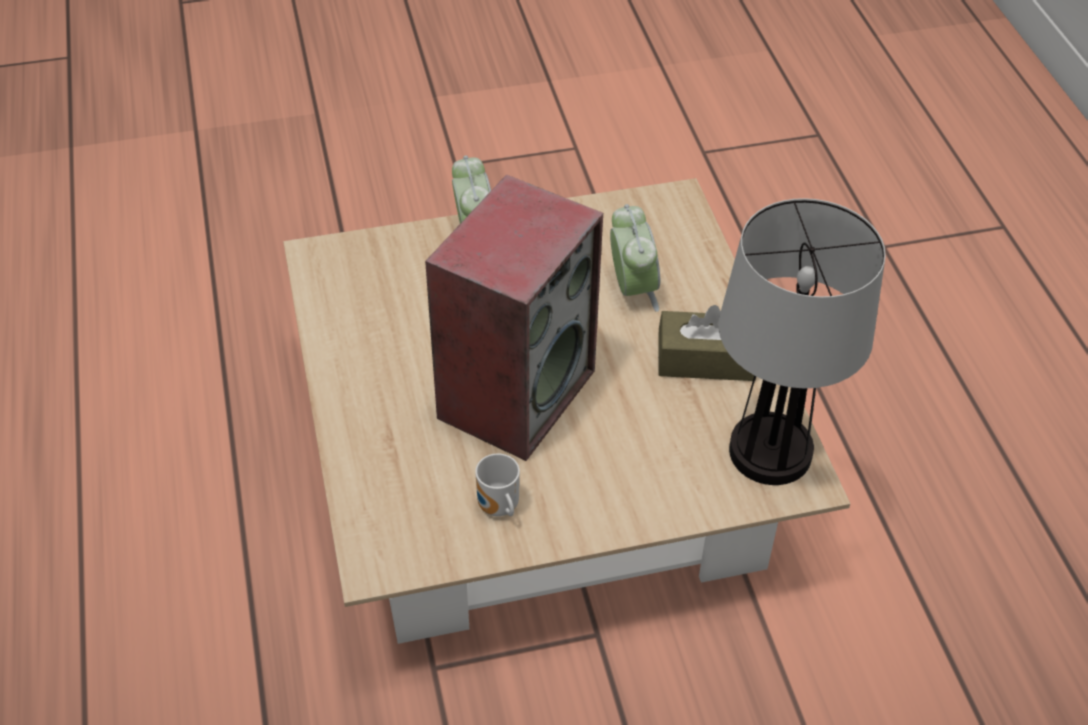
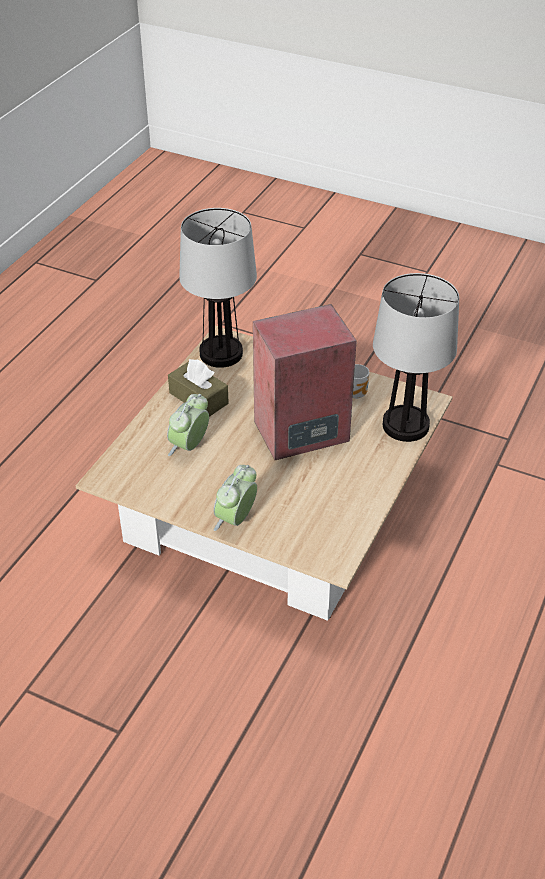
camera: 140 degrees left, 5 degrees down
none -> table lamp [373,273,459,442]

